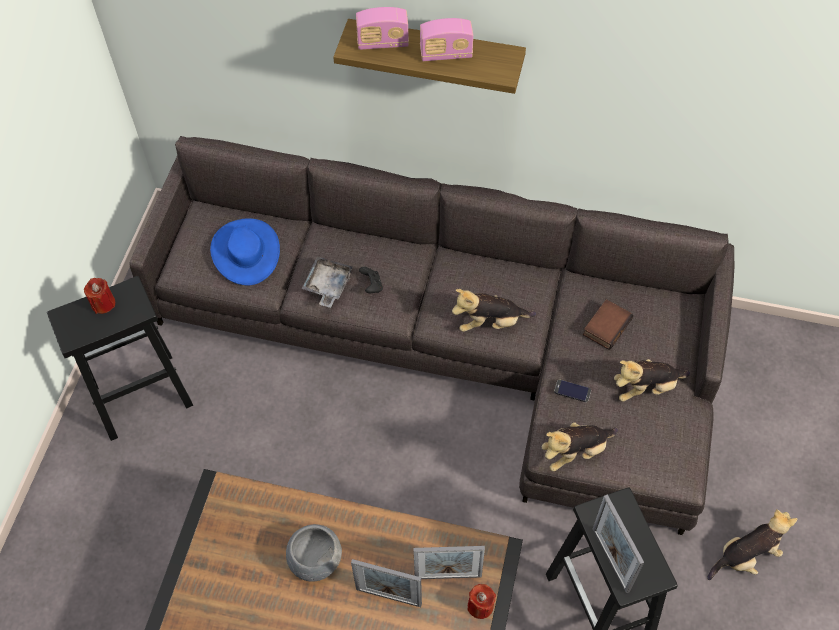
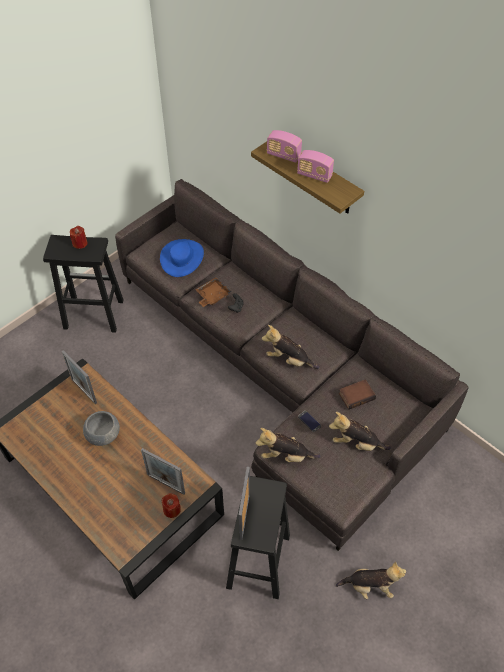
camera: 30 degrees right, 5 degrees down
grey tray [301,256,353,308] -> brown tray [195,277,232,307]
picture frame [351,559,422,607] -> picture frame moved to [62,350,97,404]

